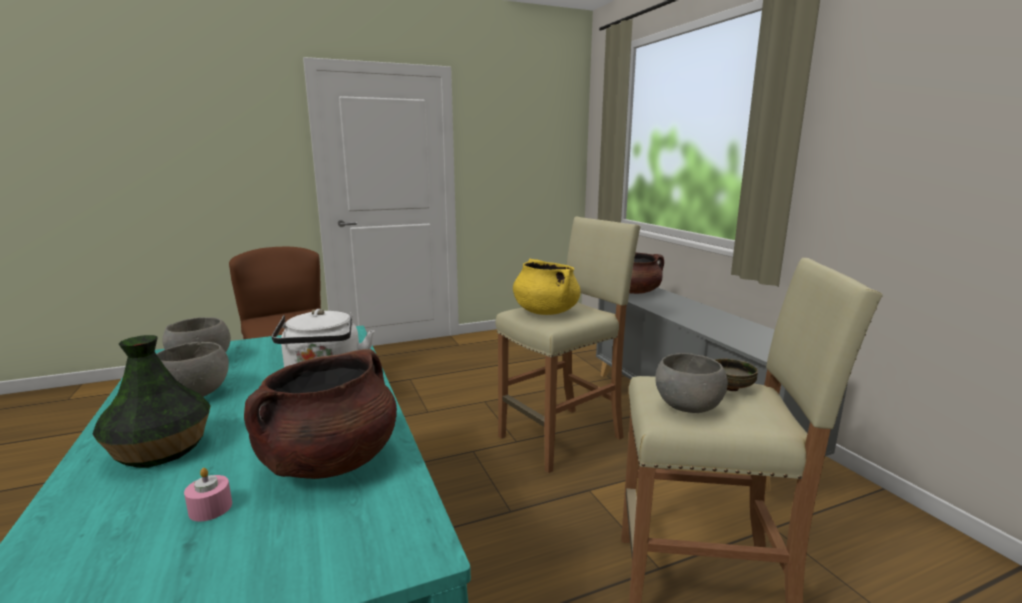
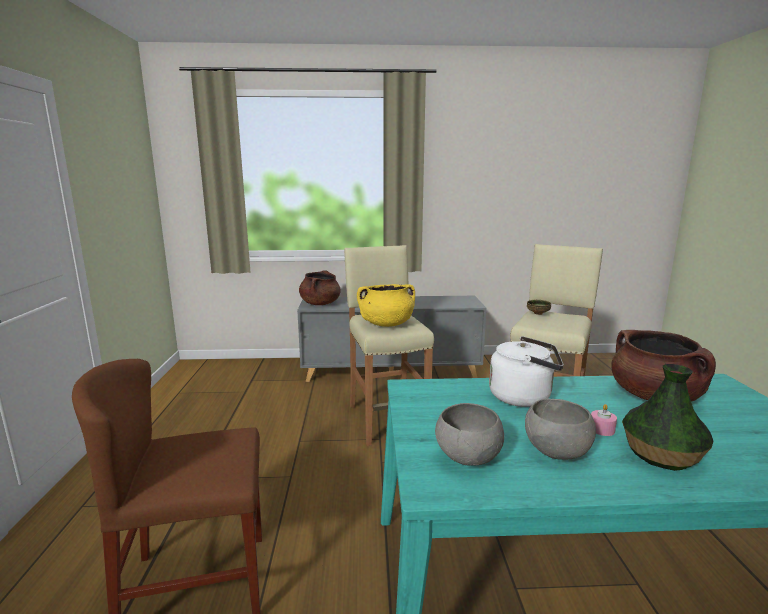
camera: 70 degrees left, 0 degrees up
pink candle [184,468,232,522] -> pink candle moved to [591,404,617,436]
grey bowl [655,353,728,413] -> none

